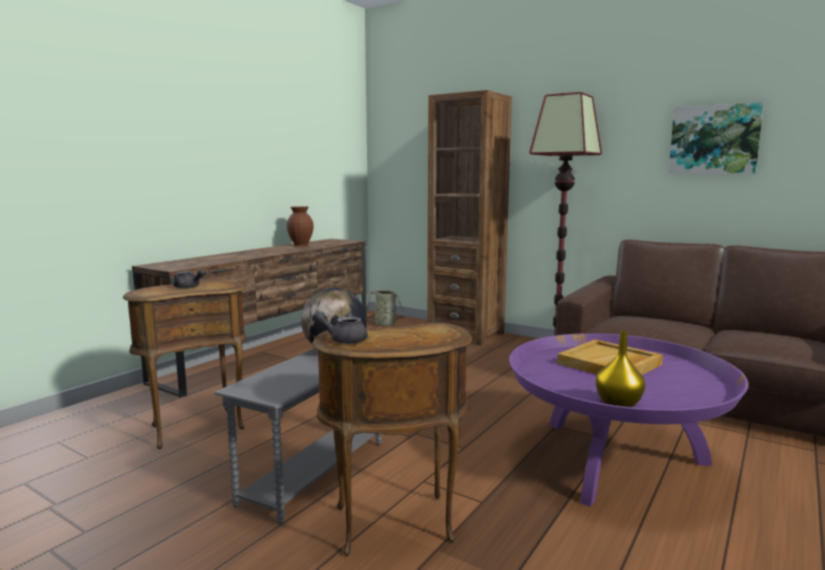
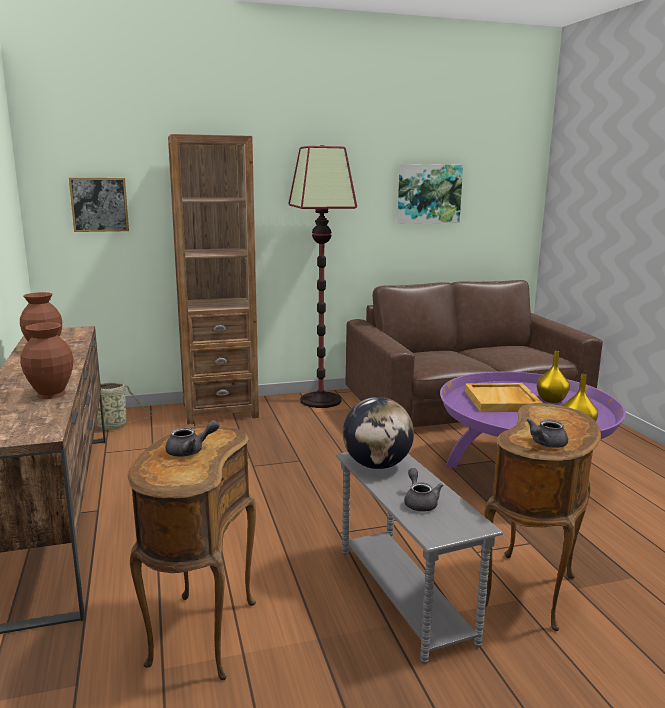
camera: 50 degrees left, 5 degrees up
none -> brown vase [21,323,73,399]
none -> picture [69,178,129,232]
none -> grey teapot [404,468,443,512]
none -> yellow vase [537,351,570,403]

